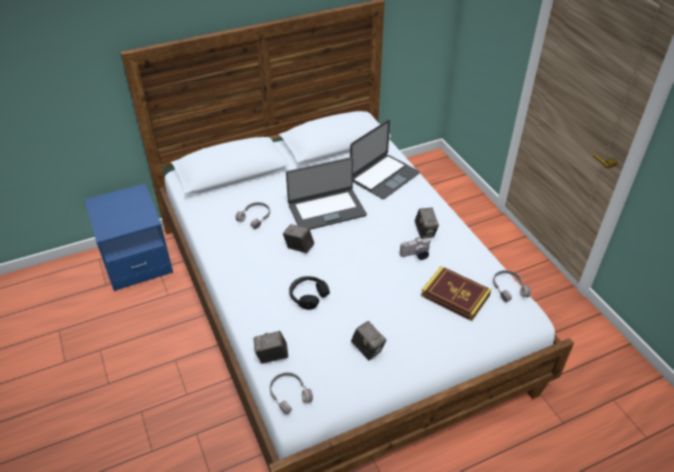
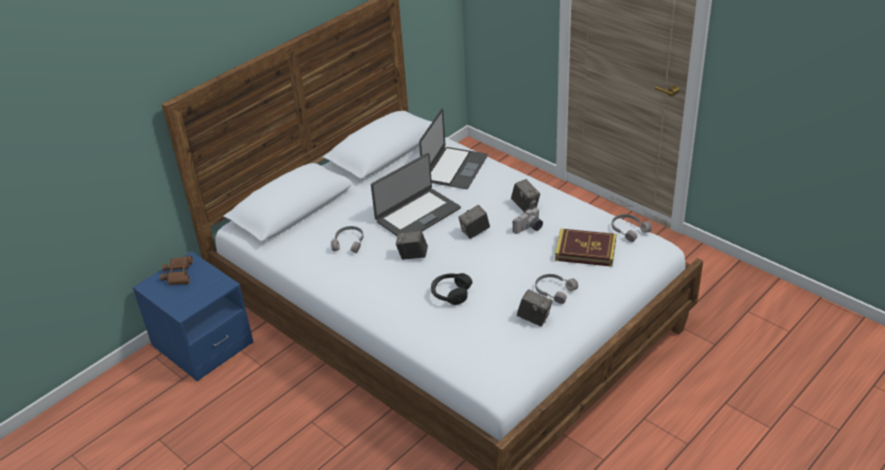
camera: 20 degrees left, 5 degrees down
camera [254,331,288,364] -> camera moved to [459,205,490,239]
grey headphones [270,372,313,415] -> grey headphones moved to [535,274,578,304]
none -> brown binoculars [160,256,193,285]

